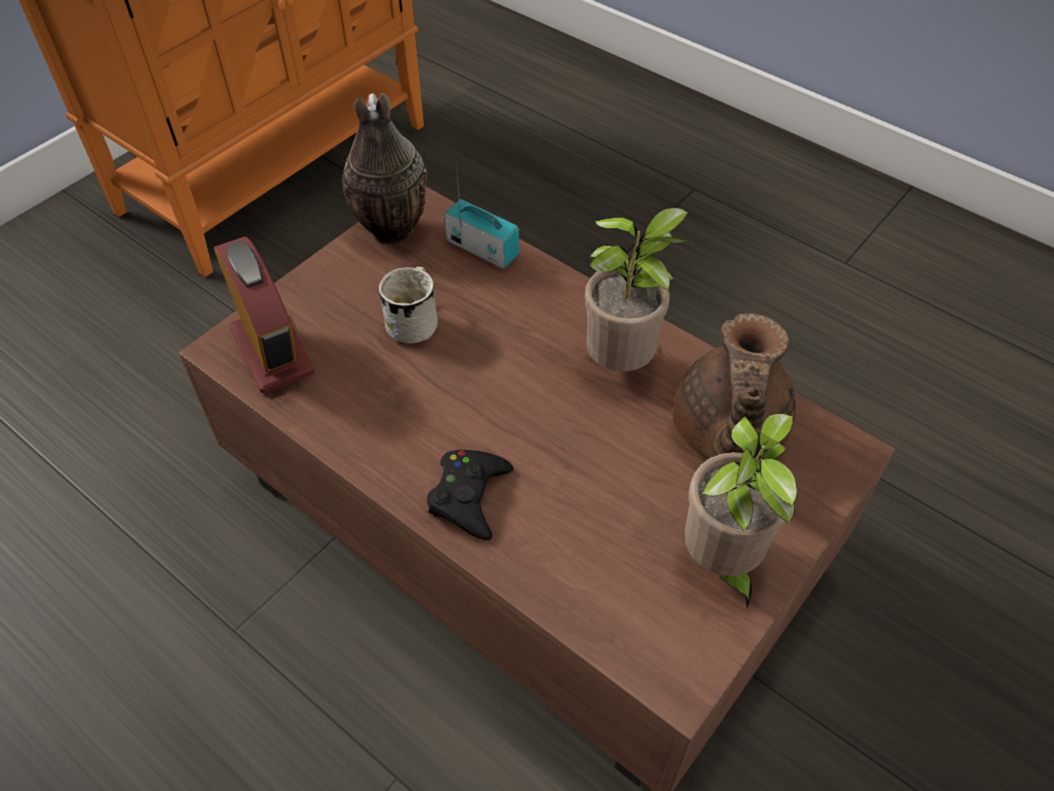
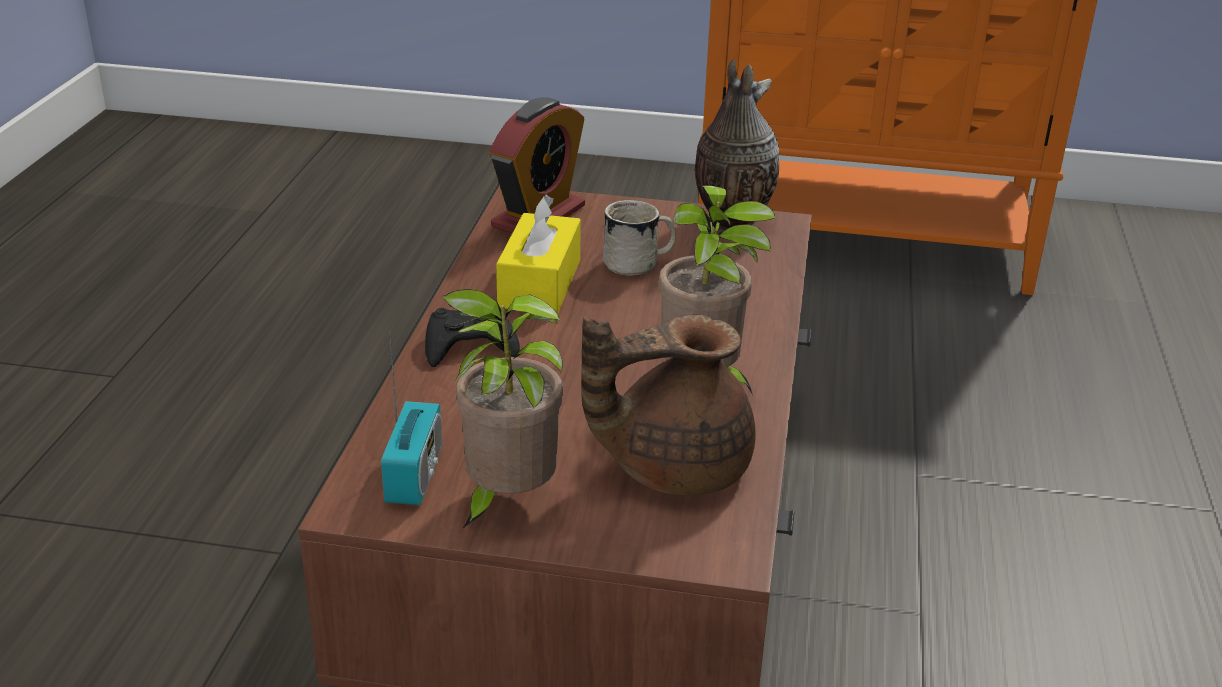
camera: 60 degrees right, 20 degrees down
radio [444,163,519,269] -> radio moved to [381,336,442,506]
none -> yellow tissue box [496,195,581,314]

